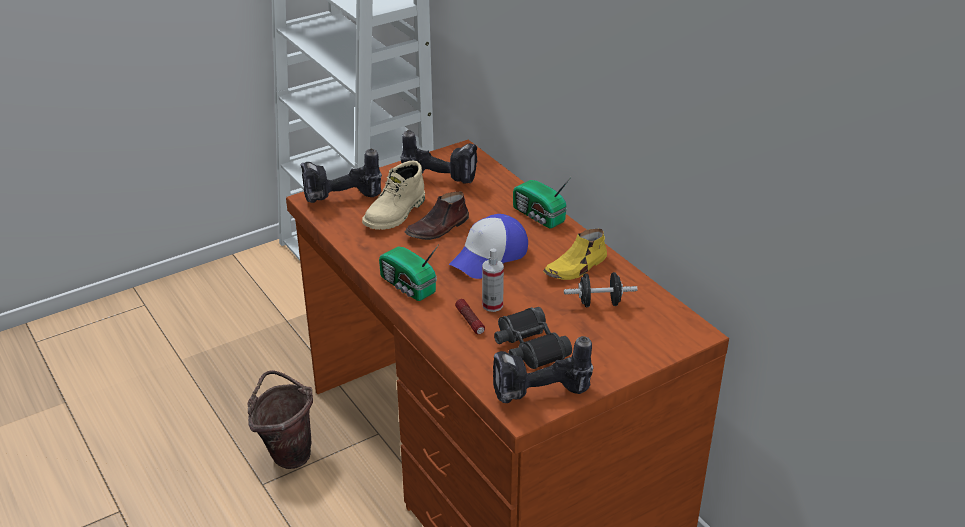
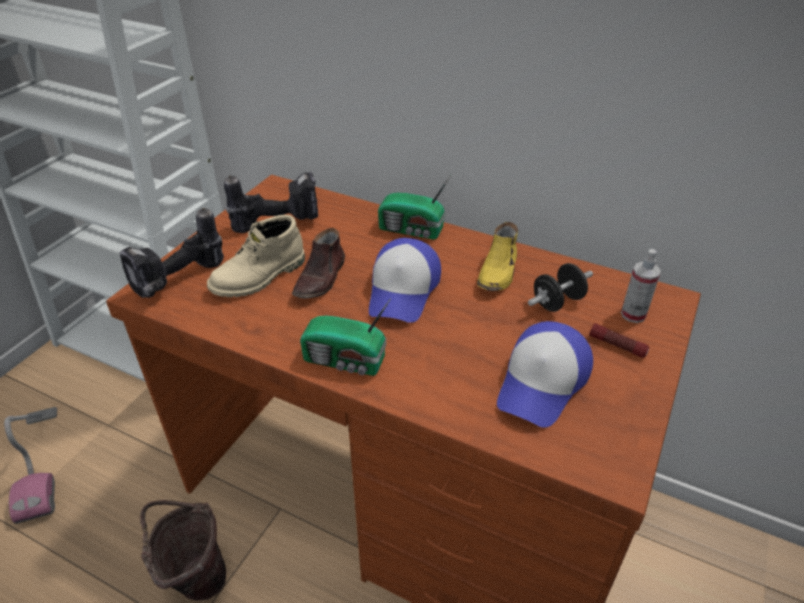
camera: 30 degrees left, 5 degrees up
beige boot [362,161,425,230] -> beige boot turned 45 degrees clockwise [207,215,305,297]
flashlight [455,299,485,334] -> flashlight moved to [589,323,649,358]
spray bottle [482,248,504,312] -> spray bottle moved to [621,249,661,323]
power drill [493,336,593,403] -> none
black binoculars [494,307,572,369] -> cap [497,321,593,427]
none -> vacuum cleaner [4,407,57,524]

